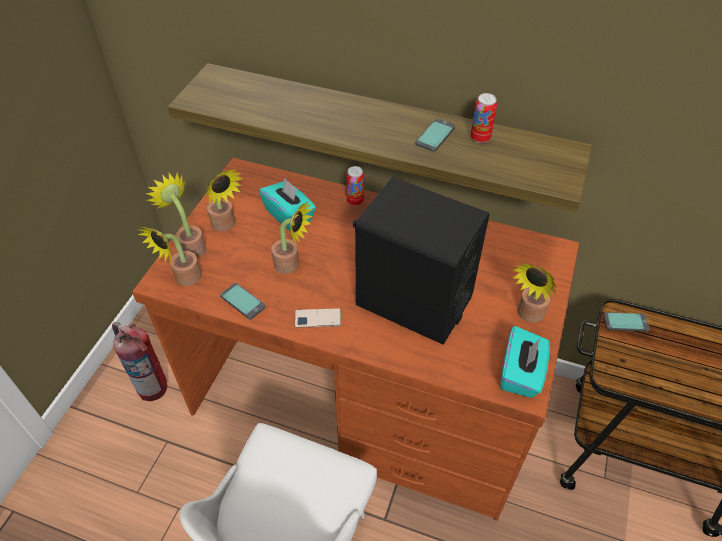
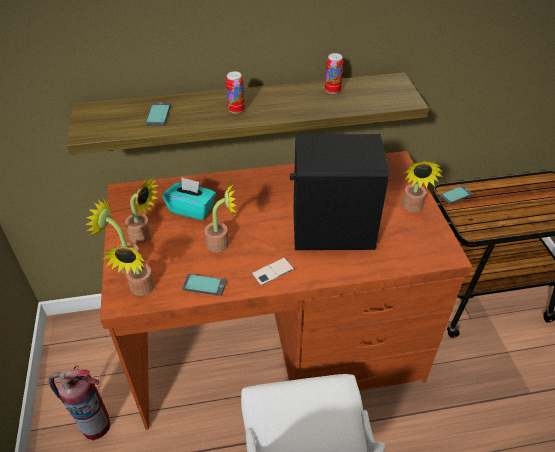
camera: 30 degrees left, 5 degrees down
can [346,166,364,206] -> can moved to [226,71,245,114]
phone [415,118,456,152] -> phone moved to [146,102,171,126]
turquoise tissue box [500,326,550,398] -> none

